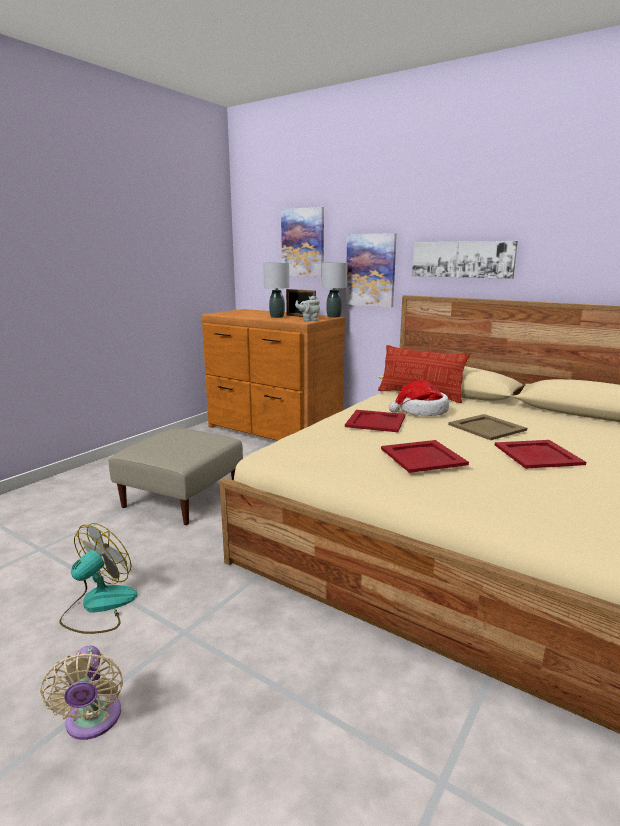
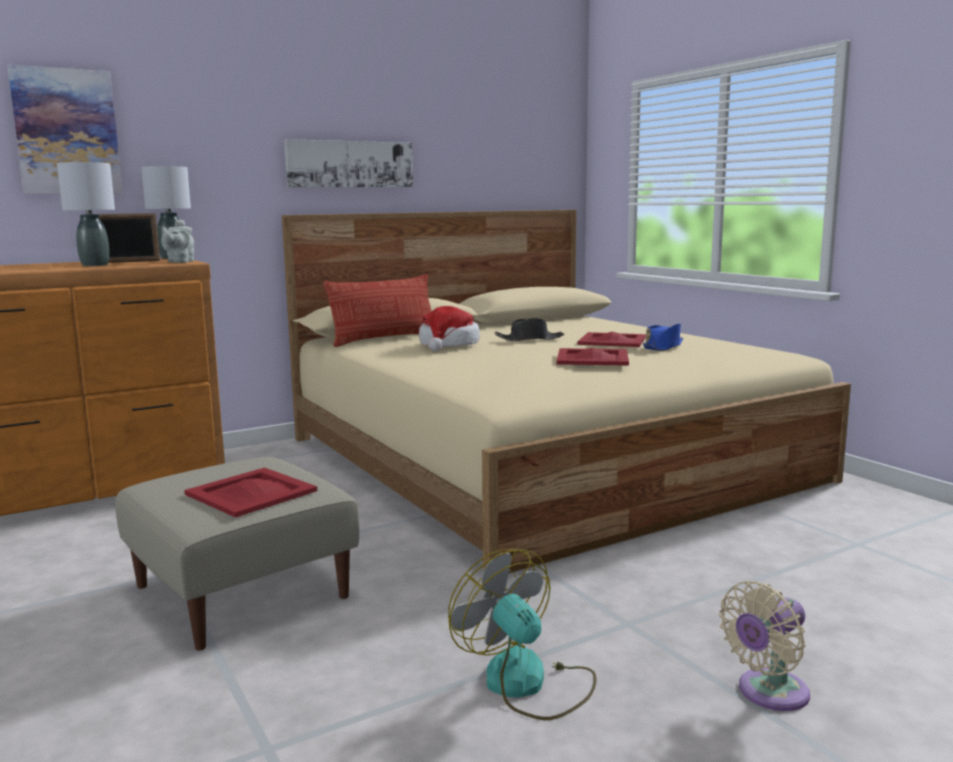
camera: 65 degrees left, 5 degrees down
beige fan [40,646,123,740] -> beige fan turned 135 degrees clockwise [719,581,810,711]
red tray [345,410,405,432] -> red tray moved to [184,468,317,518]
picture [346,233,397,307] -> none
beige tray [448,414,527,440] -> black hat [495,318,564,341]
none -> blue hat [643,324,683,351]

